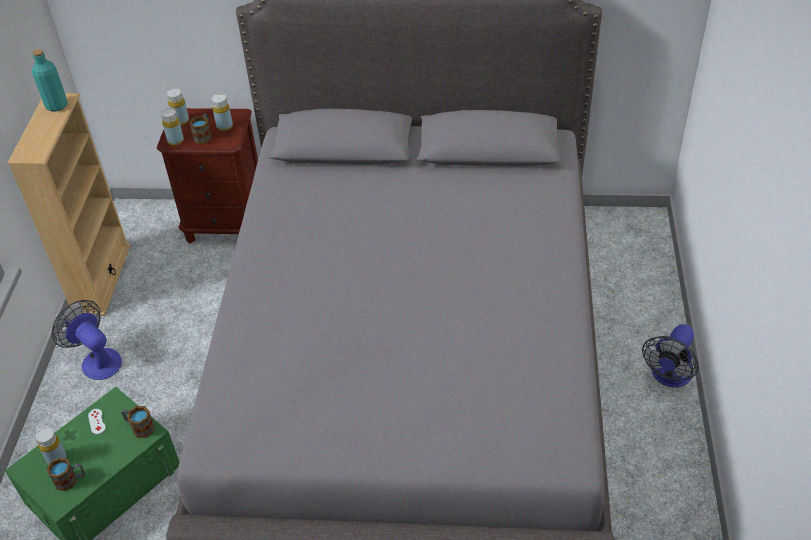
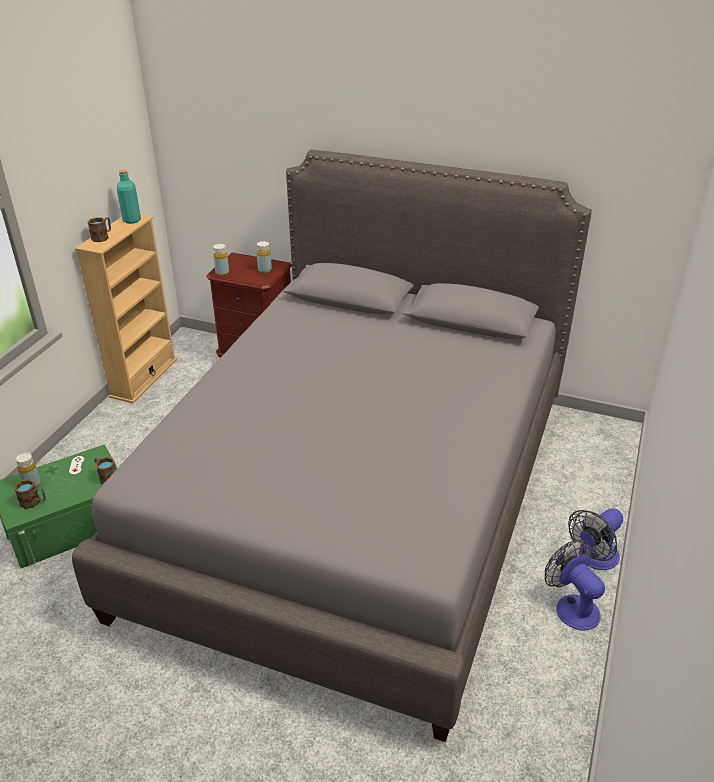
camera: 15 degrees right, 10 degrees down
fan [52,300,122,380] -> fan moved to [545,540,605,631]
yellow bottle [167,88,189,125] -> none
mug [190,113,211,144] -> mug moved to [87,217,111,242]

